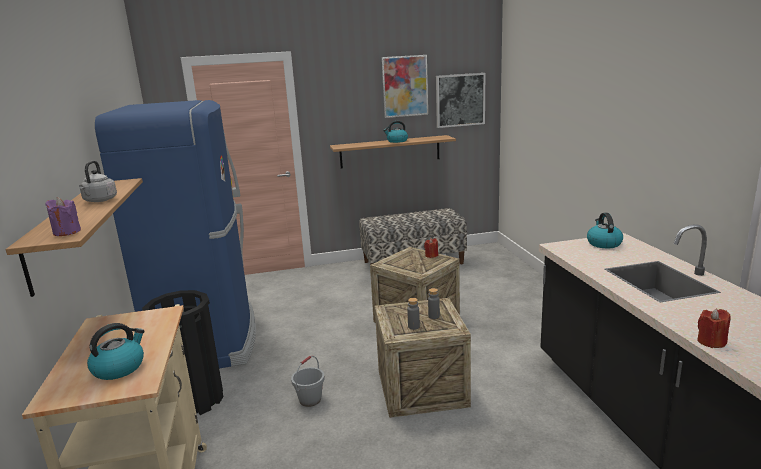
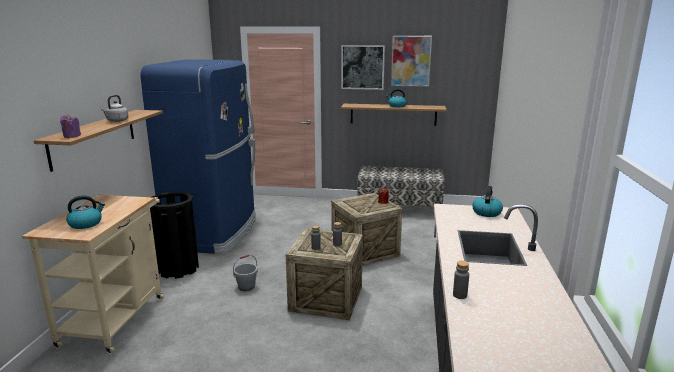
camera: 20 degrees right, 0 degrees up
picture [436,73,485,128] -> picture moved to [341,45,385,90]
red candle [697,309,730,348] -> grey bottle [453,261,469,299]

